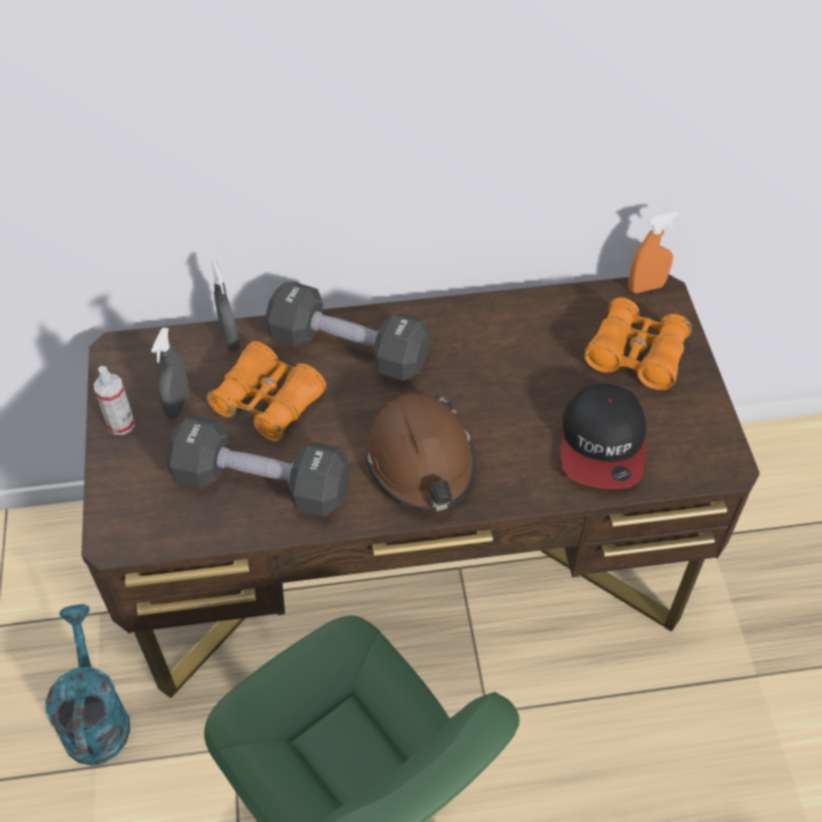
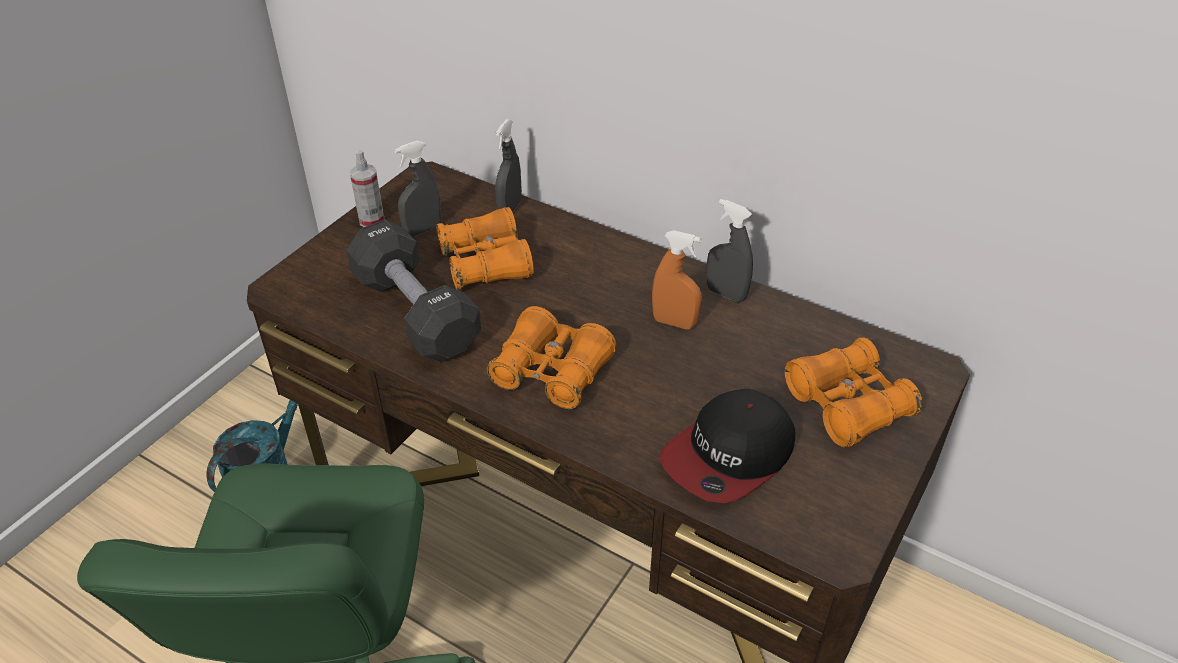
camera: 40 degrees right, 10 degrees down
black dumbbell [265,282,430,381] -> none
brown hard hat [366,393,475,512] -> orange binoculars [487,306,616,409]
orange spray bottle [628,211,680,293] -> orange spray bottle moved to [652,230,702,329]
none -> grey spray bottle [707,199,753,302]

